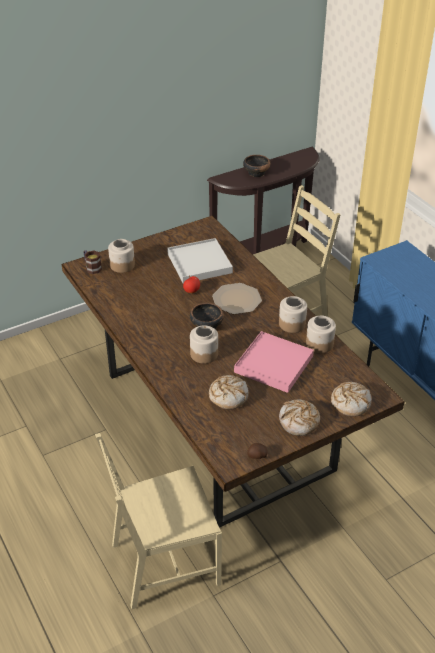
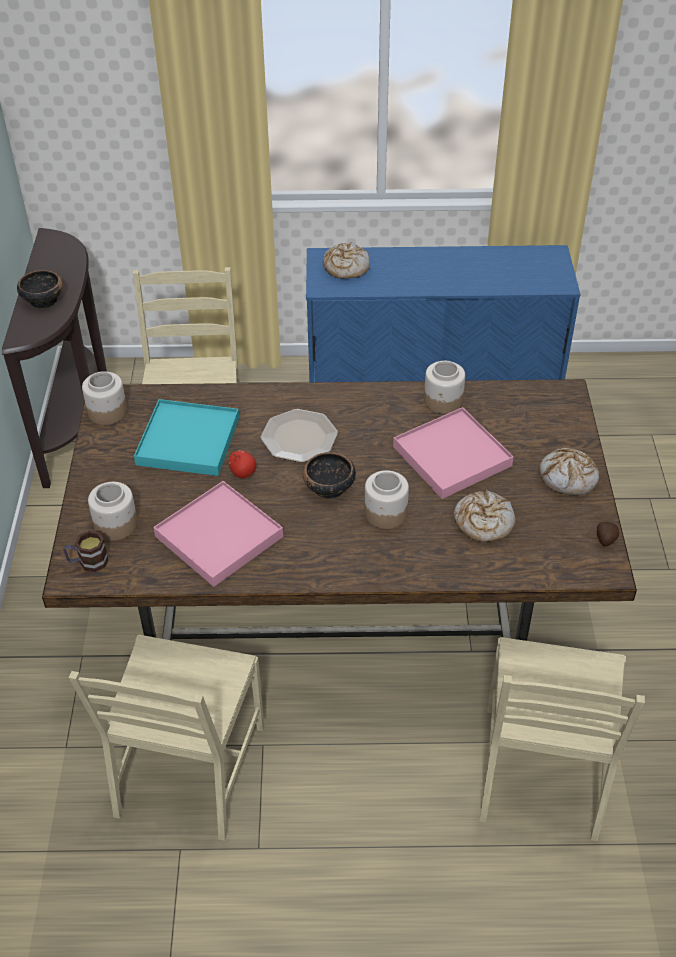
camera: 60 degrees left, 5 degrees up
white tray [167,238,233,284] -> turquoise tray [134,399,239,476]
jar [279,296,307,333] -> jar moved to [82,371,127,425]
bread [331,382,372,416] -> bread moved to [323,242,370,279]
none -> beige chair [69,634,264,841]
none -> pink tray [153,481,283,587]

